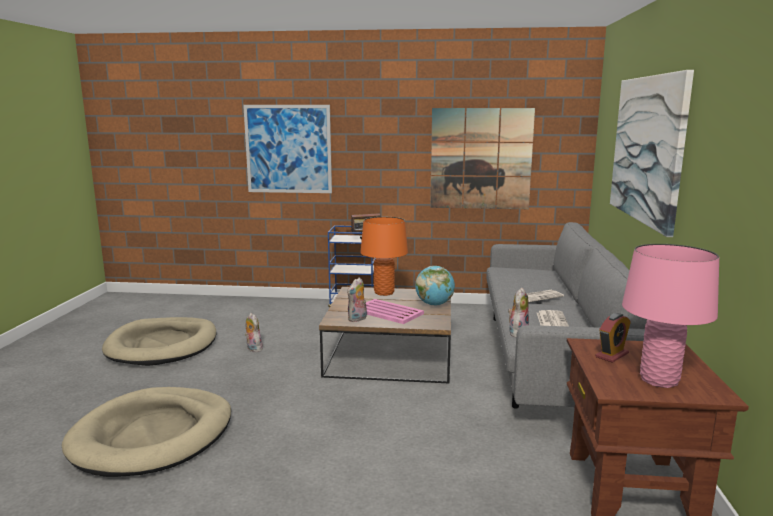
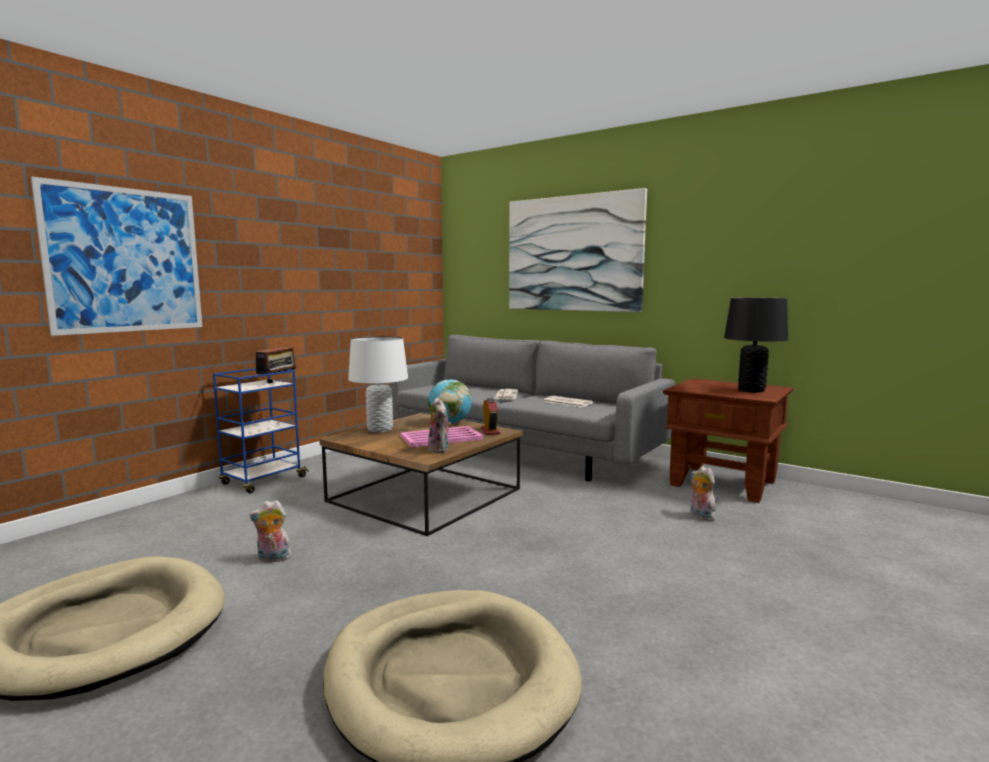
camera: 60 degrees left, 5 degrees down
orange table lamp [360,217,408,296] -> white table lamp [348,336,408,433]
picture [430,108,535,209] -> none
plush toy [508,288,529,338] -> plush toy moved to [690,466,716,521]
alarm clock [595,313,631,363] -> alarm clock moved to [481,398,500,435]
pink table lamp [622,244,719,388] -> black table lamp [724,298,788,392]

